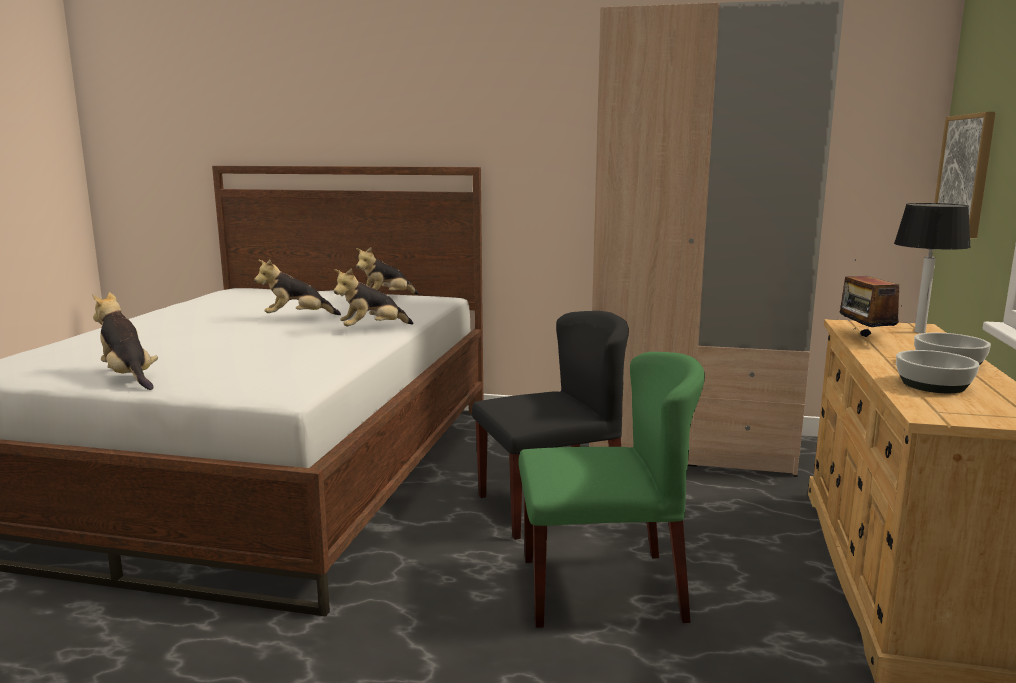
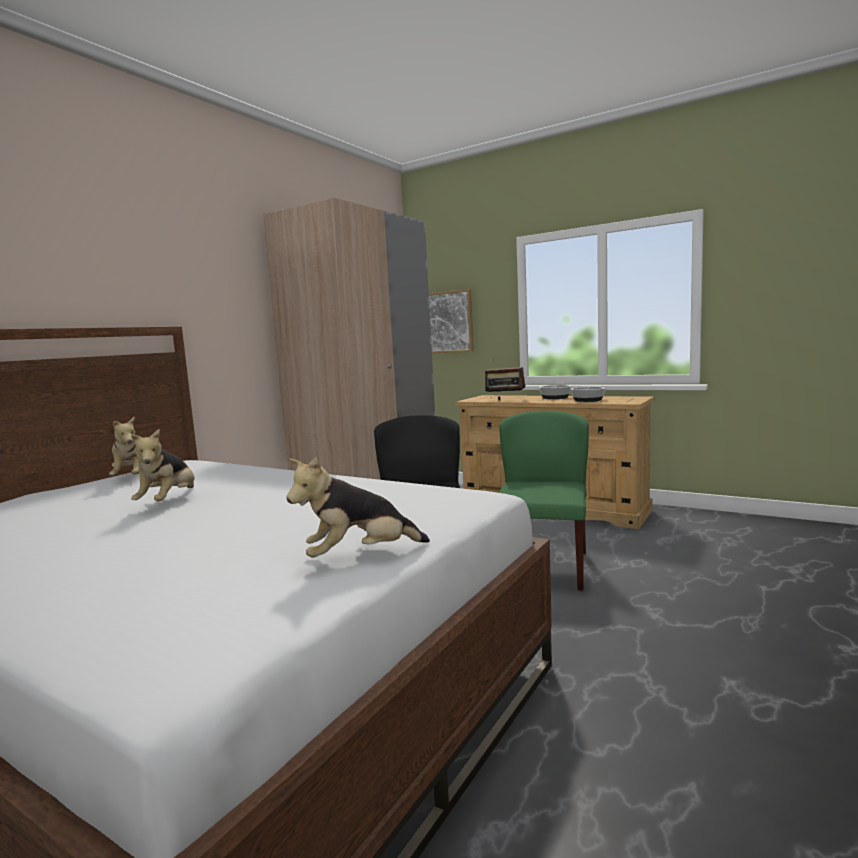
camera: 70 degrees left, 5 degrees down
plush toy [334,268,413,326] -> none
table lamp [894,203,971,333] -> none

